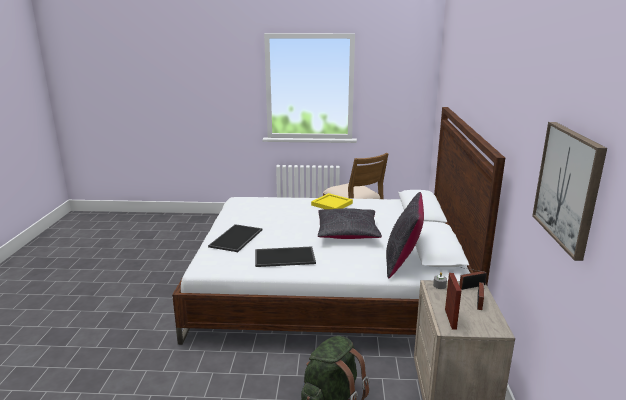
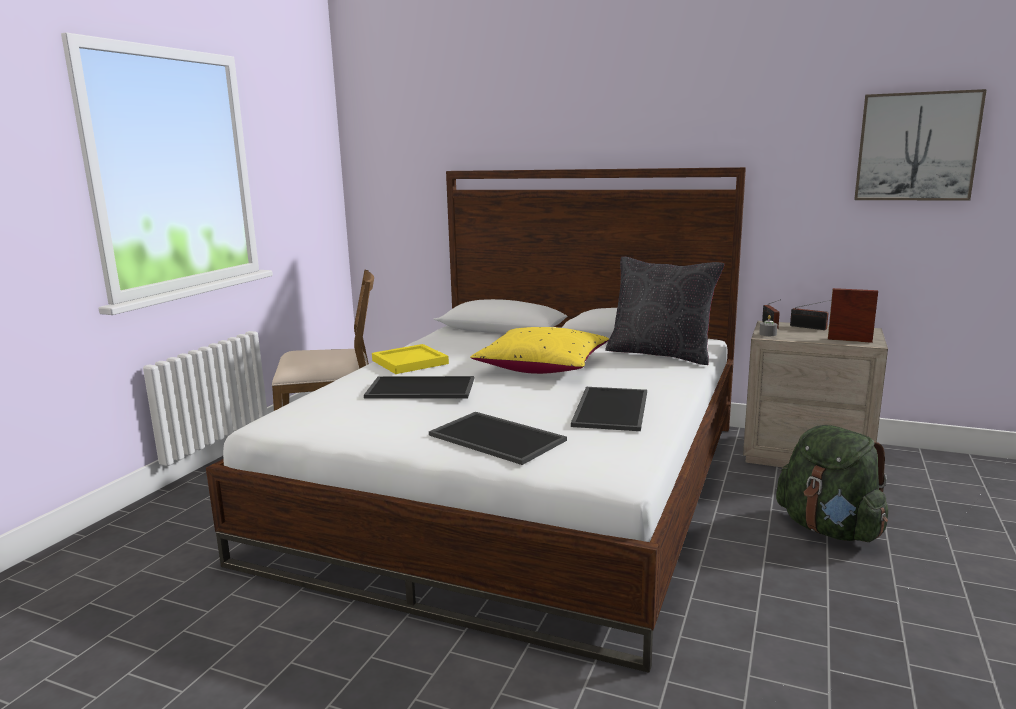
camera: 70 degrees left, 5 degrees down
black pillow [318,208,382,239] -> yellow pillow [470,327,609,374]
none -> tray [364,376,474,399]

